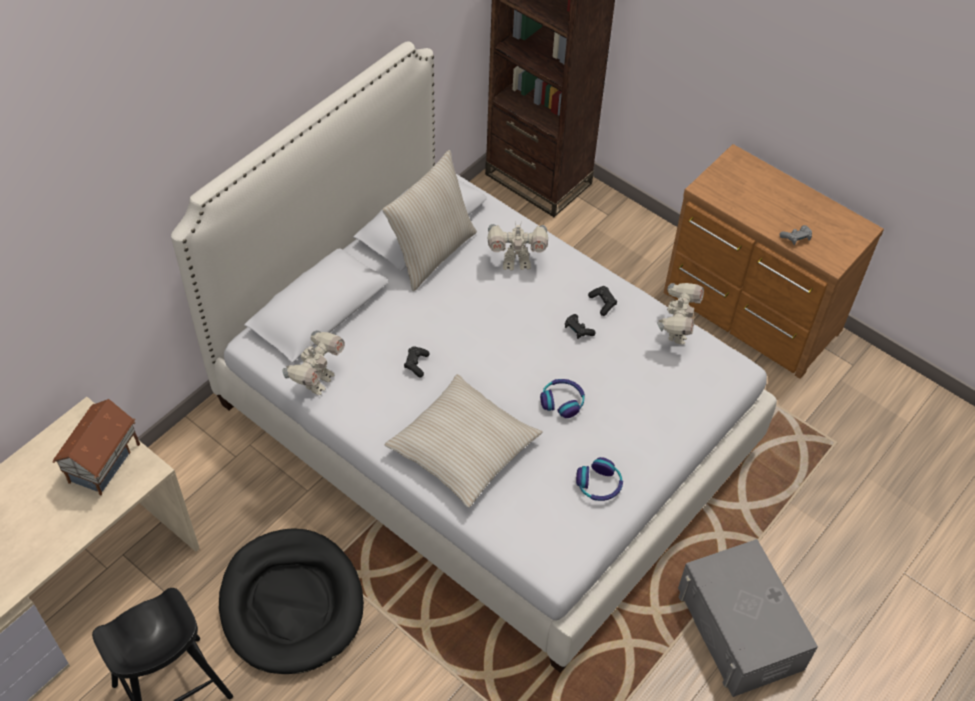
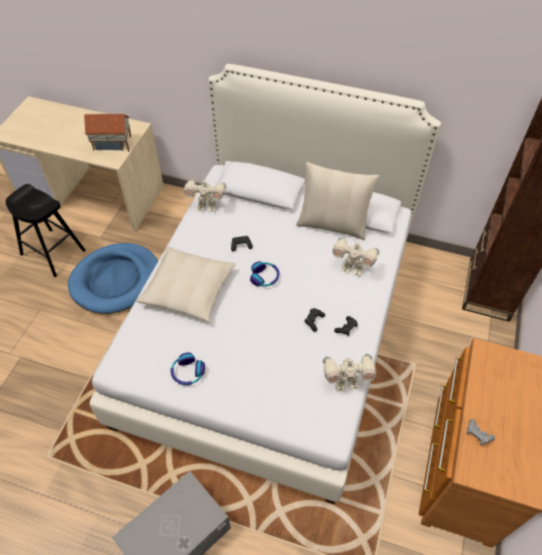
camera: 70 degrees right, 0 degrees up
black dog bed [219,528,364,674] -> blue dog bed [68,243,158,314]
toy robot [488,222,548,271] -> toy robot turned 45 degrees counterclockwise [333,237,379,276]
headphones [540,379,585,418] -> headphones moved to [250,261,279,286]

